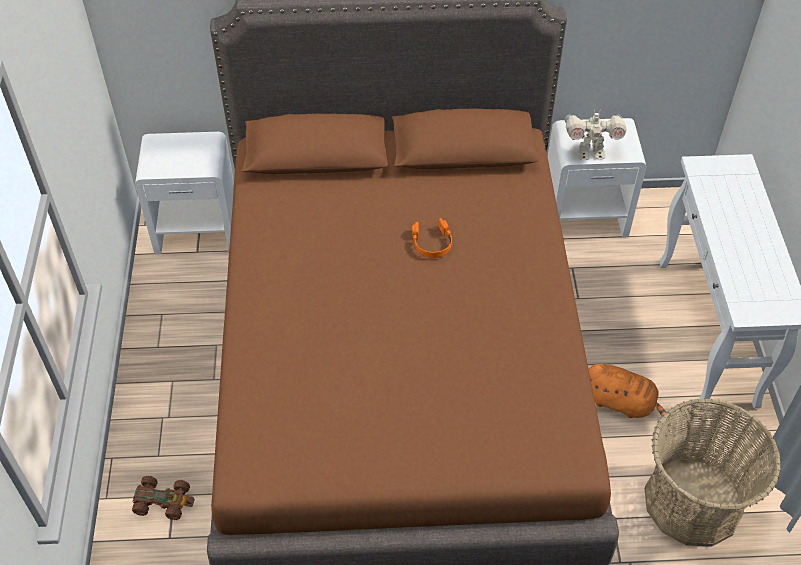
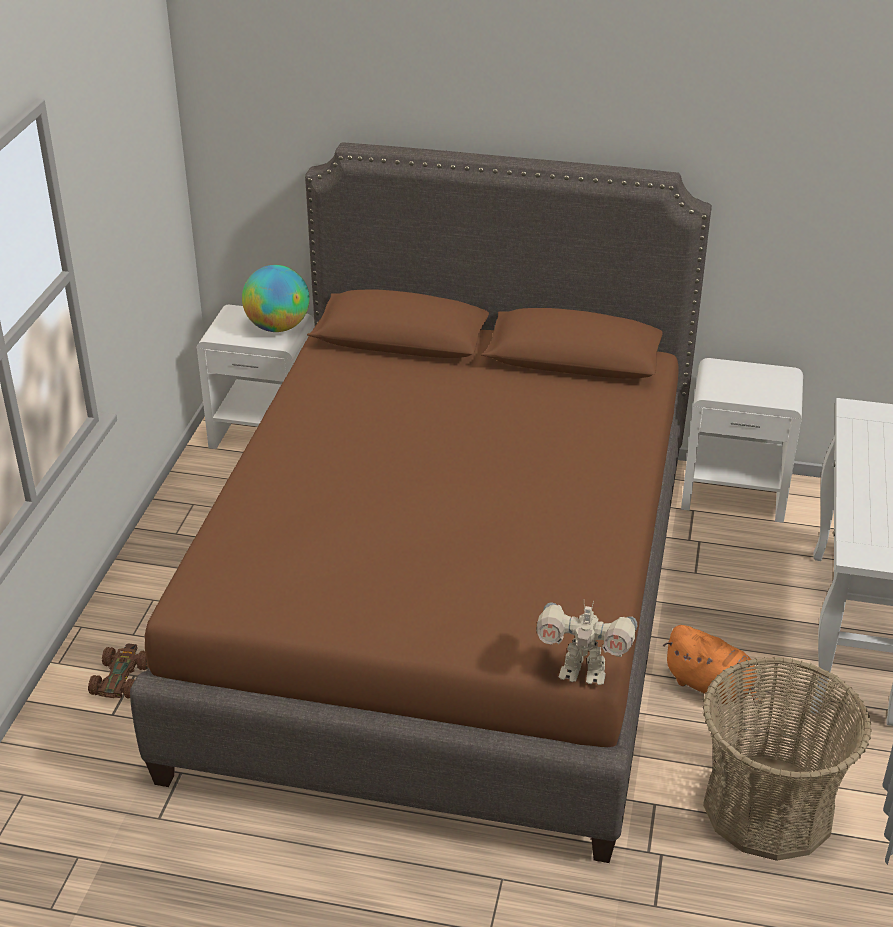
camera: 15 degrees right, 15 degrees down
brown toy car [132,476,195,520] -> brown toy car turned 105 degrees counterclockwise [88,644,148,699]
orange headphones [412,218,452,258] -> none
toy robot [565,109,626,160] -> toy robot moved to [536,600,637,685]
none -> globe [242,265,310,332]

